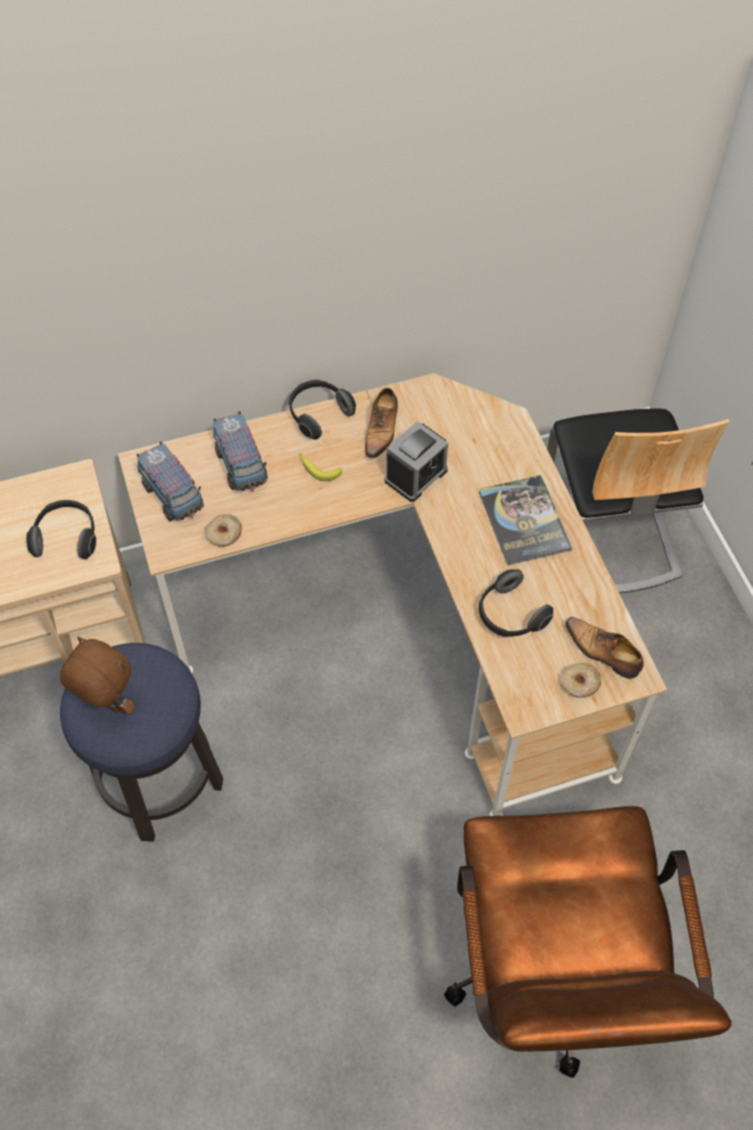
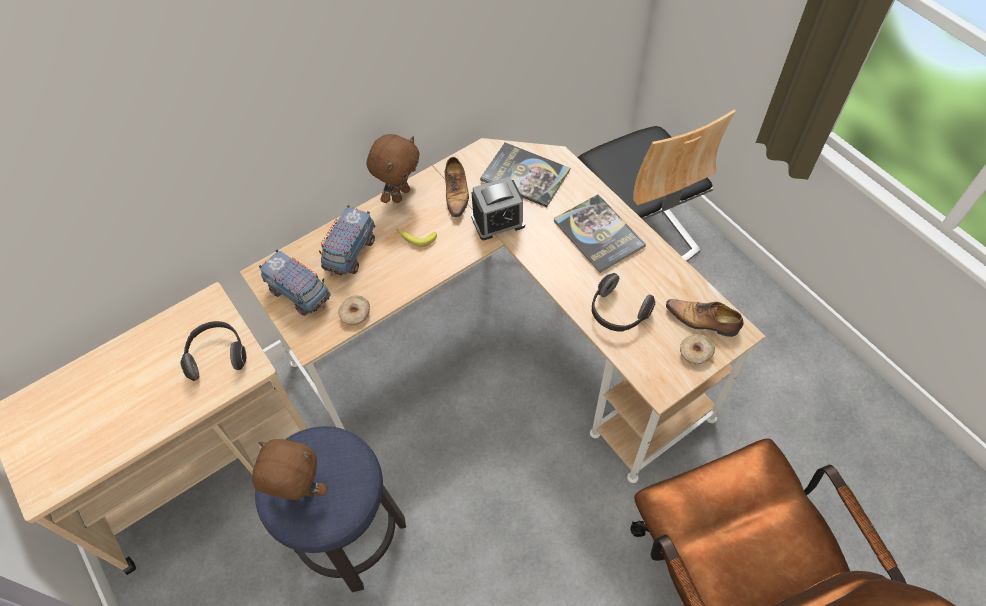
camera: 15 degrees left, 0 degrees up
toy truck [213,411,268,492] -> toy truck turned 60 degrees clockwise [319,205,375,276]
headphones [289,380,356,440] -> brown plush toy [367,134,420,203]
alarm clock [384,421,448,502] -> alarm clock turned 45 degrees clockwise [471,176,525,240]
none -> book [480,142,570,207]

